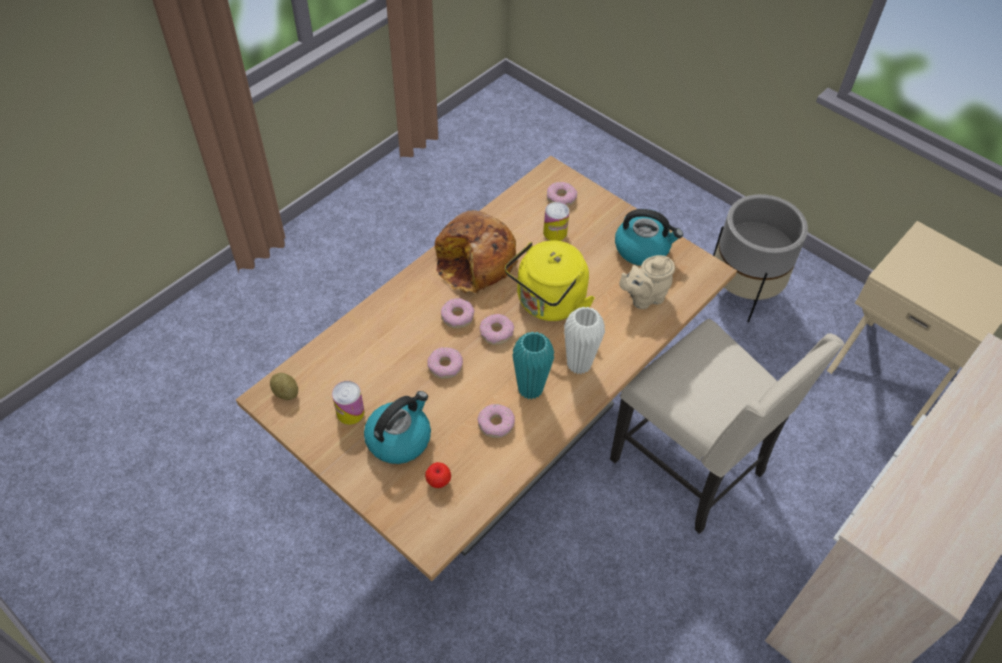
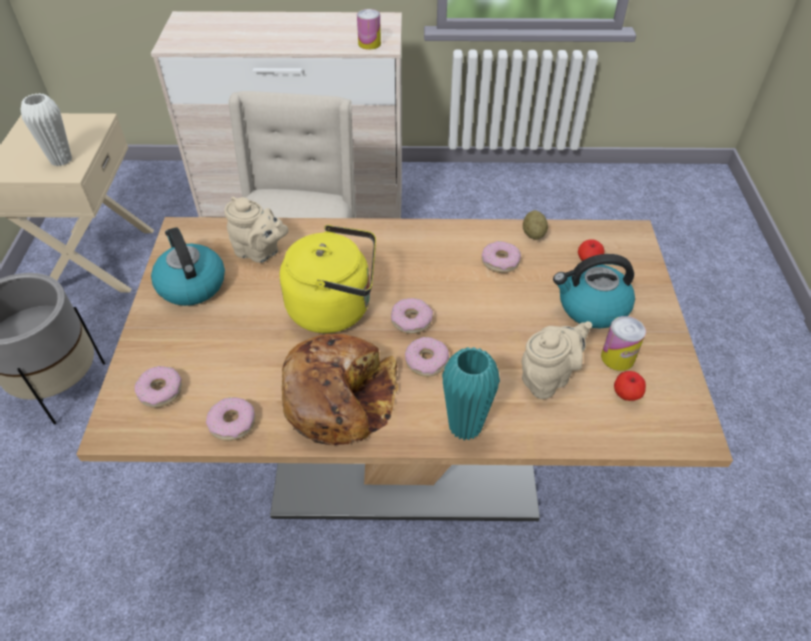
camera: 130 degrees left, 5 degrees down
potato [270,373,298,400] -> potato moved to [523,210,548,240]
donut [427,347,463,379] -> donut moved to [206,397,255,441]
turquoise vase [512,332,554,399] -> turquoise vase moved to [442,347,500,440]
can [543,202,569,241] -> can moved to [357,9,381,50]
white vase [564,307,605,374] -> white vase moved to [21,93,72,166]
none -> beige teapot [522,321,592,399]
none -> apple [614,371,646,401]

